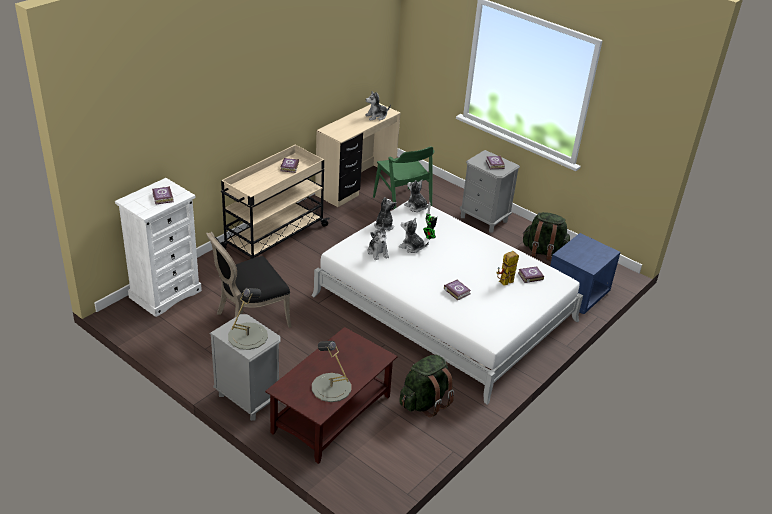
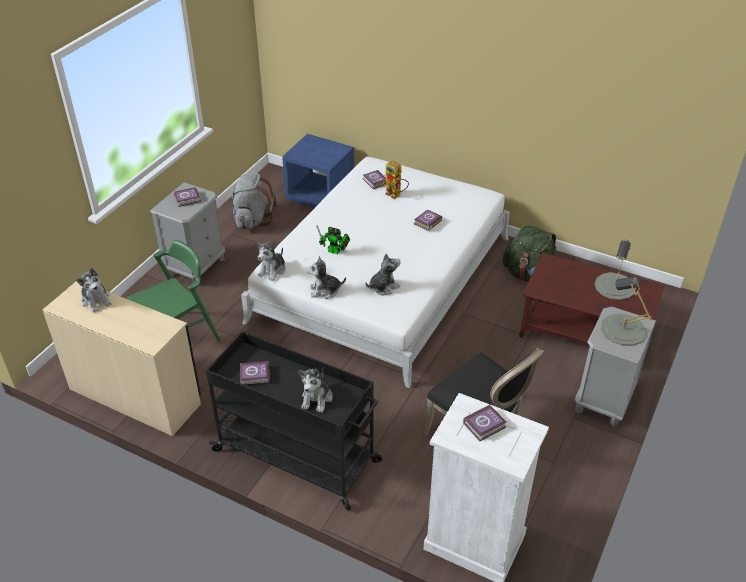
camera: 100 degrees left, 5 degrees up
beige cart [221,145,330,259] -> black cart [206,331,382,511]
plush toy [399,218,429,253] -> plush toy moved to [298,367,332,413]
green backpack [522,212,570,261] -> grey backpack [228,172,277,229]

